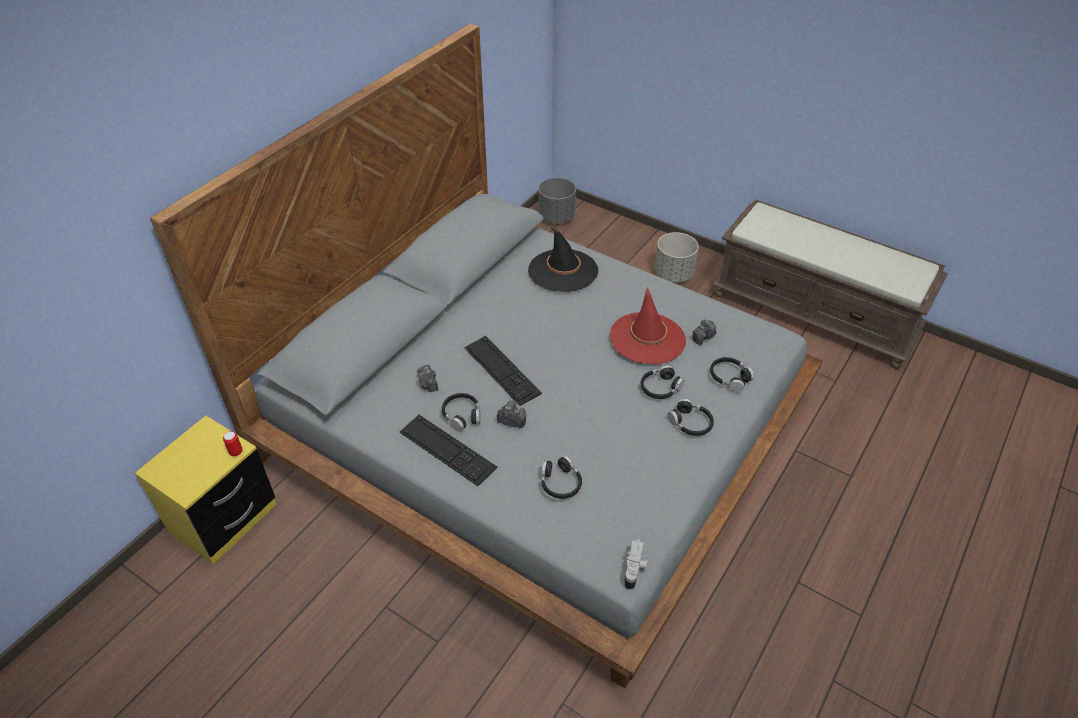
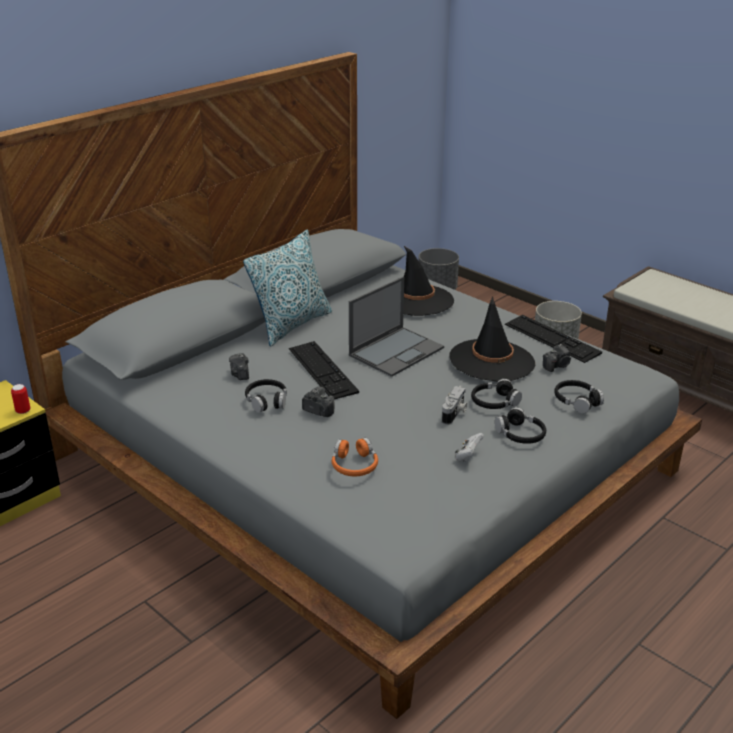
camera: 10 degrees right, 15 degrees down
keyboard [400,415,497,486] -> keyboard moved to [505,315,602,363]
black headphones [541,456,582,499] -> orange headphones [332,438,378,477]
red hat [610,287,686,364] -> black hat [449,297,535,381]
camera [624,539,647,590] -> camera moved to [442,386,467,425]
none -> pillow [243,229,332,347]
none -> laptop [349,277,444,377]
none -> white game controller [455,433,484,462]

